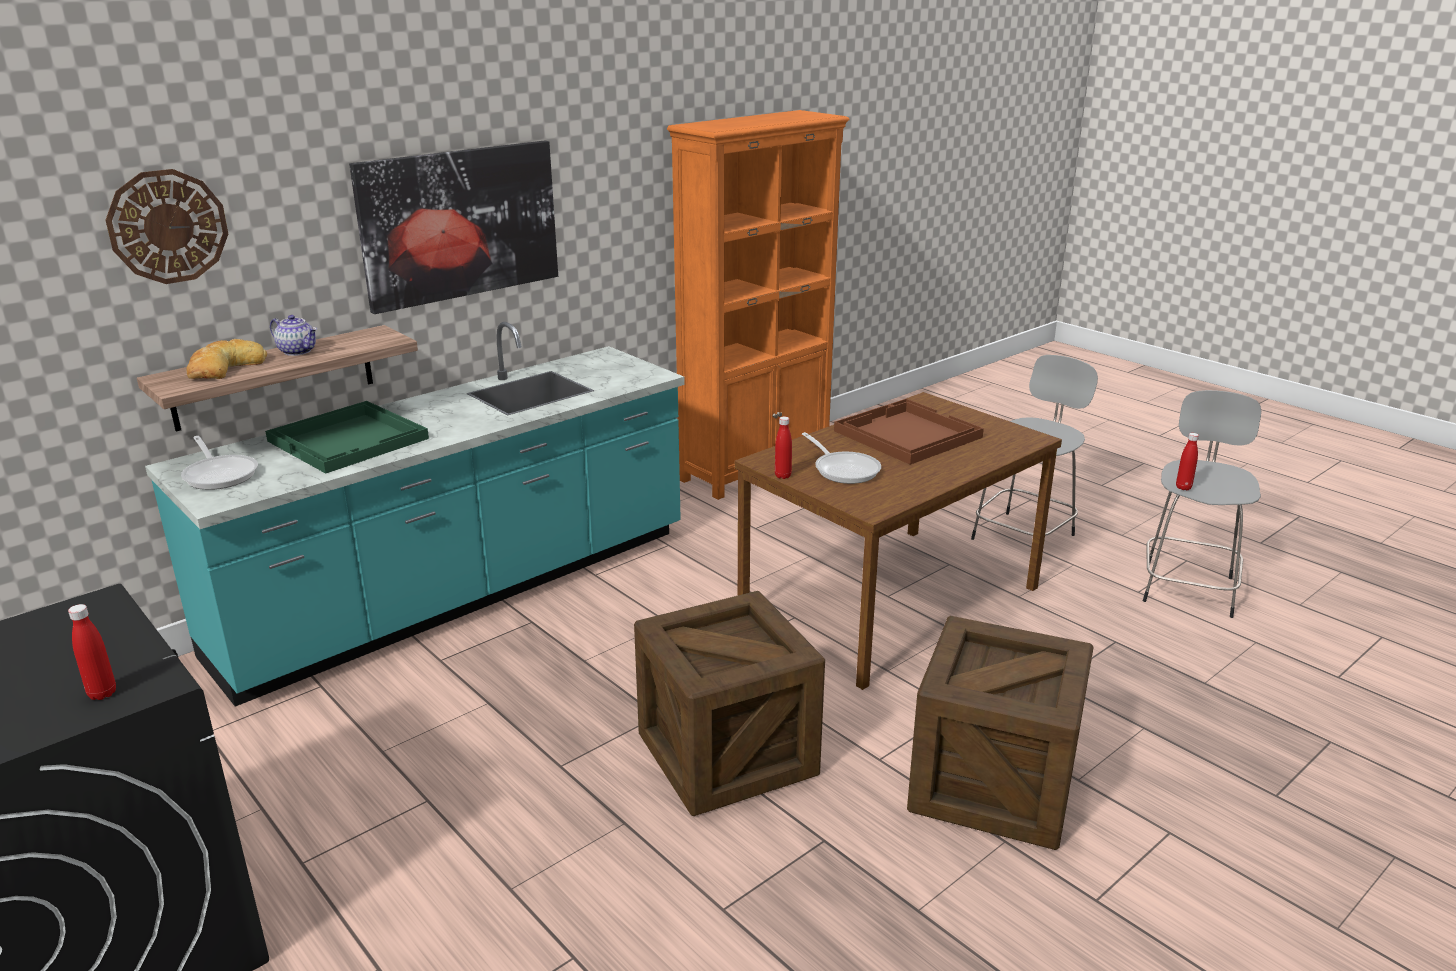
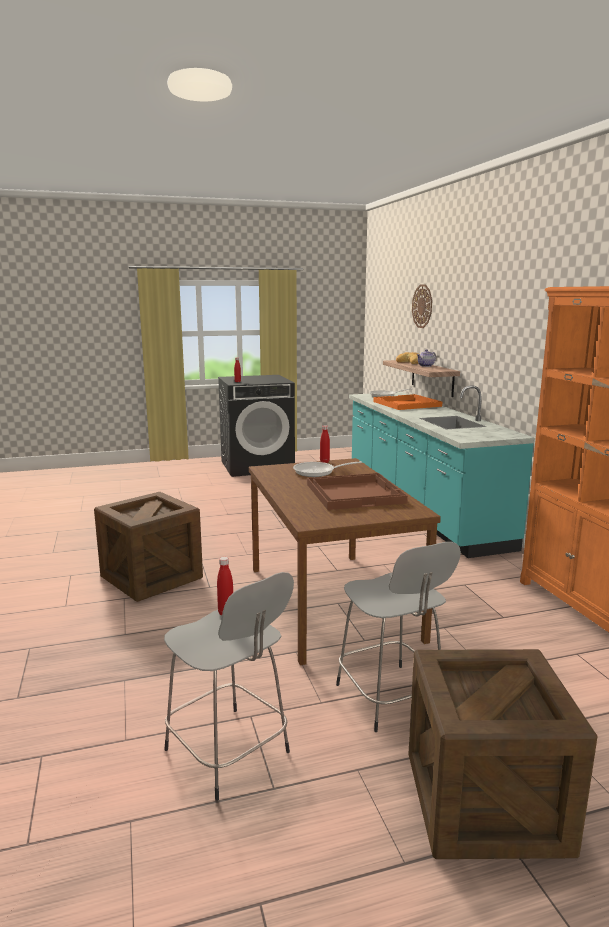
camera: 115 degrees right, 10 degrees down
green tray [265,401,429,474] -> orange tray [374,394,442,410]
picture [349,141,558,314] -> none
crate [634,591,825,816] -> crate moved to [408,649,598,859]

